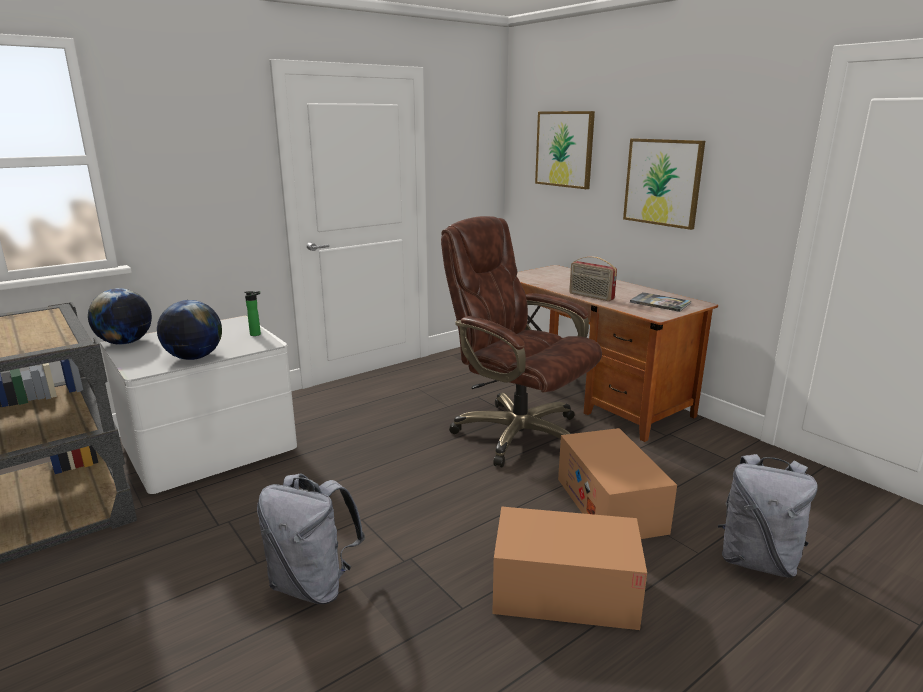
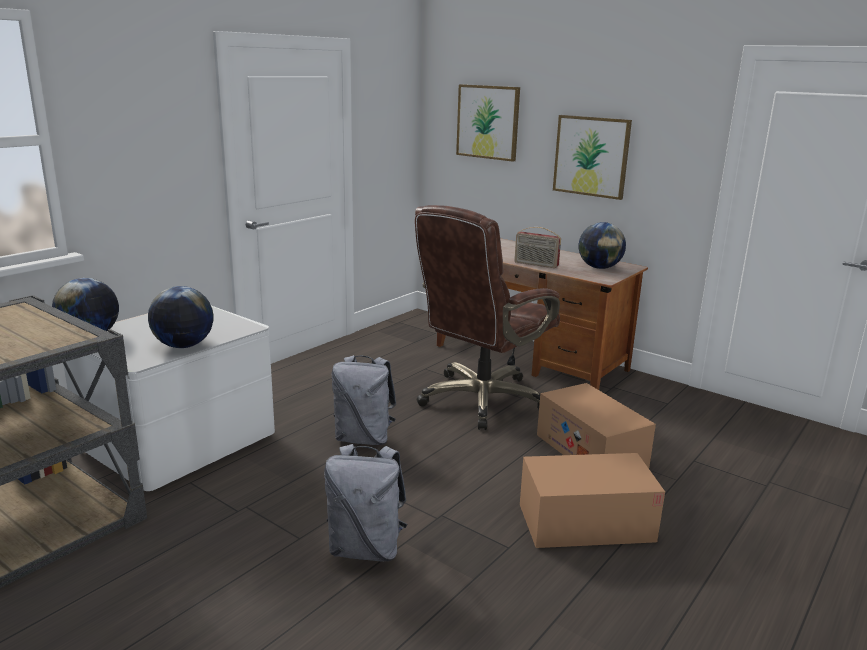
camera: 15 degrees left, 0 degrees up
bottle [244,291,261,336] -> none
brown office chair [441,216,602,468] -> brown office chair turned 75 degrees counterclockwise [415,205,560,430]
book [630,292,691,312] -> globe [579,222,626,269]
grey backpack [718,454,818,578] -> grey backpack moved to [332,355,396,445]

